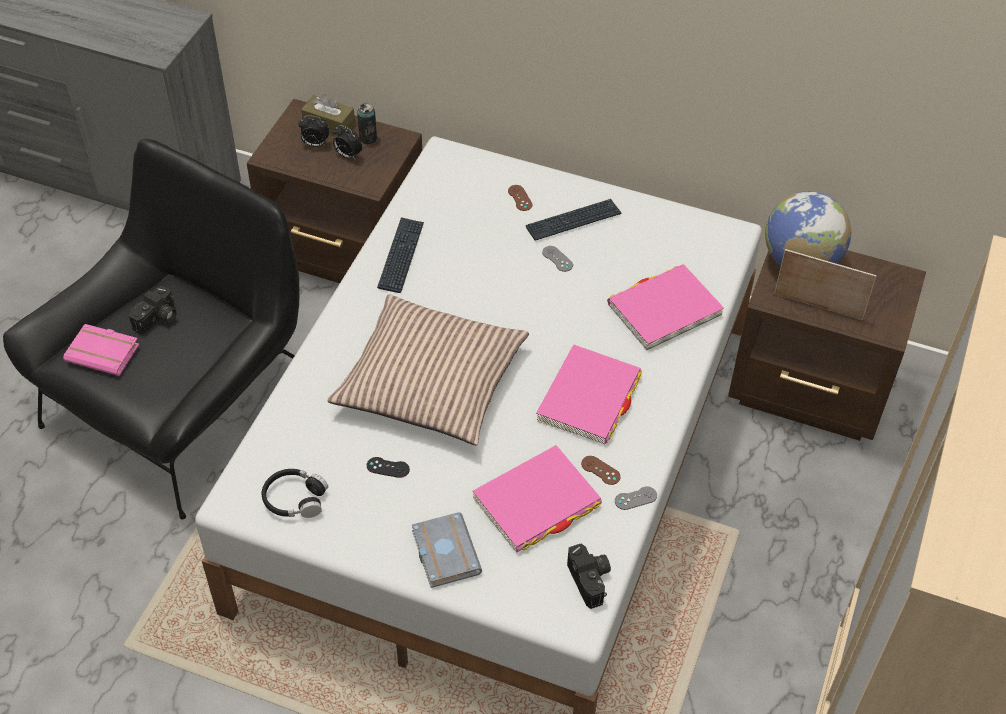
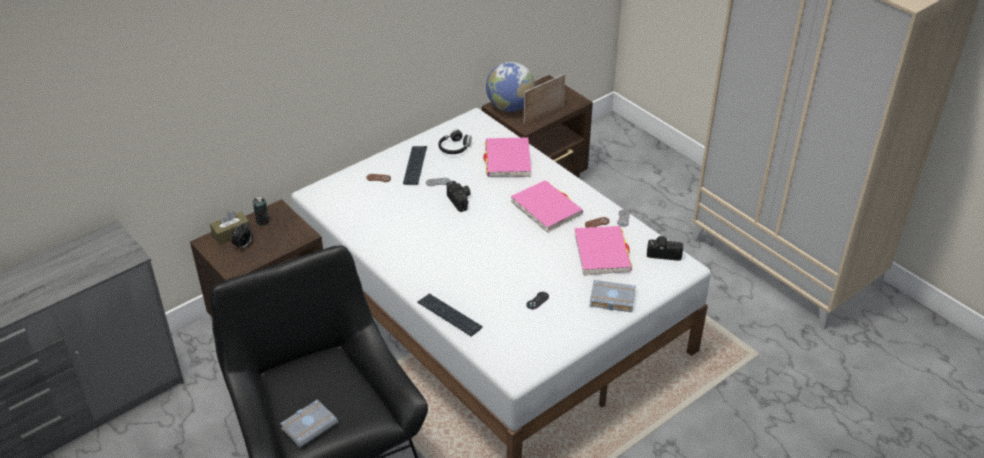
camera: 60 degrees left, 10 degrees down
pink book [63,324,139,376] -> grey book [280,399,338,448]
camera [129,286,177,334] -> camera moved to [447,181,471,212]
black headphones [262,469,328,518] -> black headphones moved to [438,129,472,154]
pillow [327,295,529,445] -> none
alarm clock [333,125,362,159] -> none
keyboard [377,217,424,293] -> keyboard moved to [417,293,483,336]

